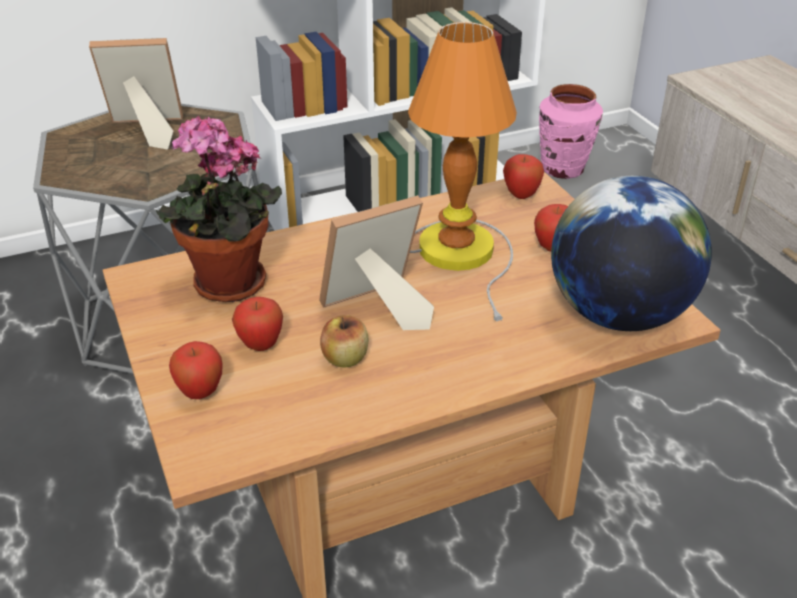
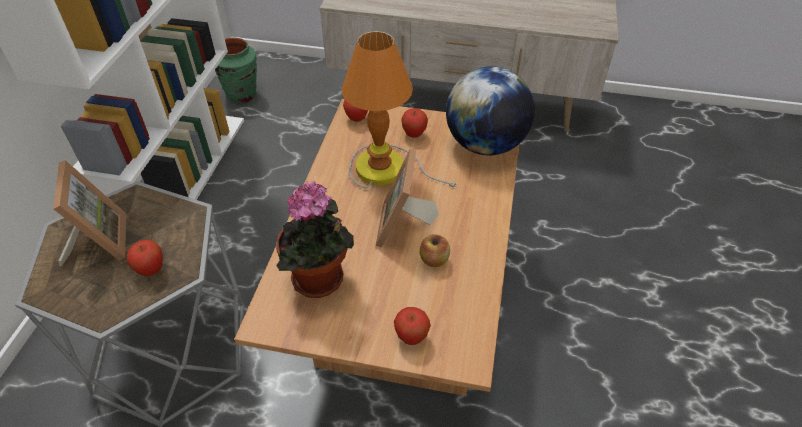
camera: 55 degrees left, 10 degrees up
picture frame [89,38,183,150] -> picture frame turned 135 degrees clockwise [53,160,126,266]
apple [232,297,283,351] -> apple moved to [127,240,163,276]
pink vase [539,84,603,179] -> green vase [215,38,257,103]

